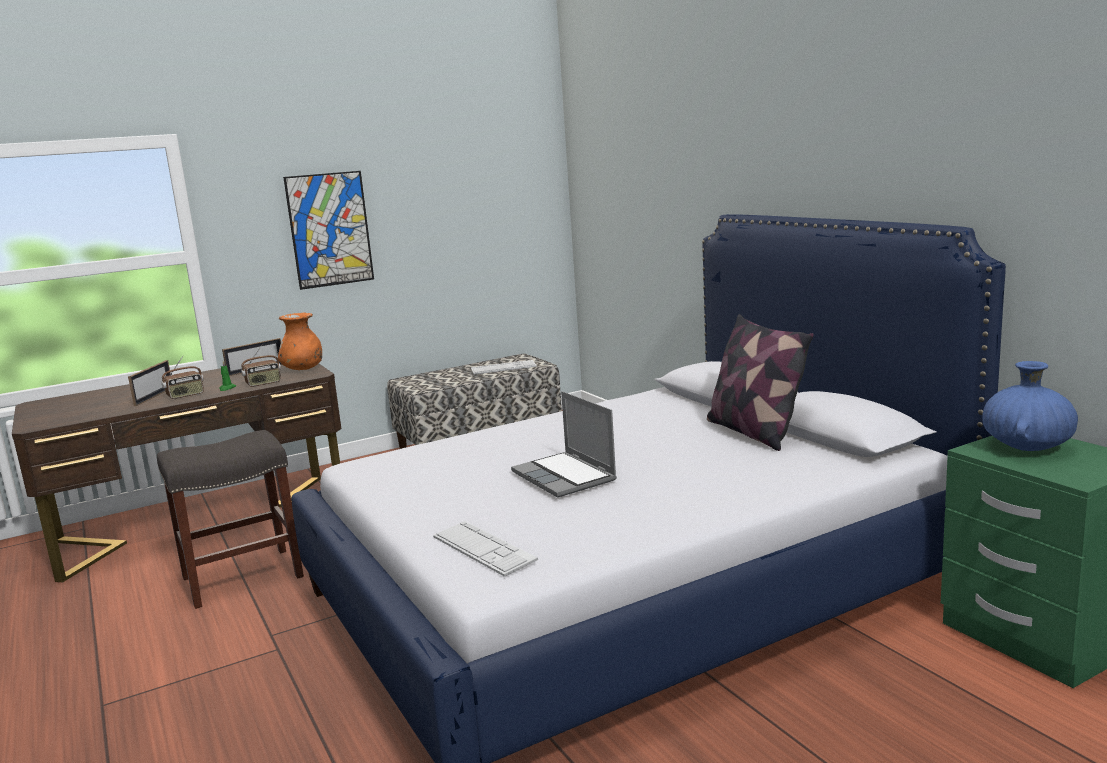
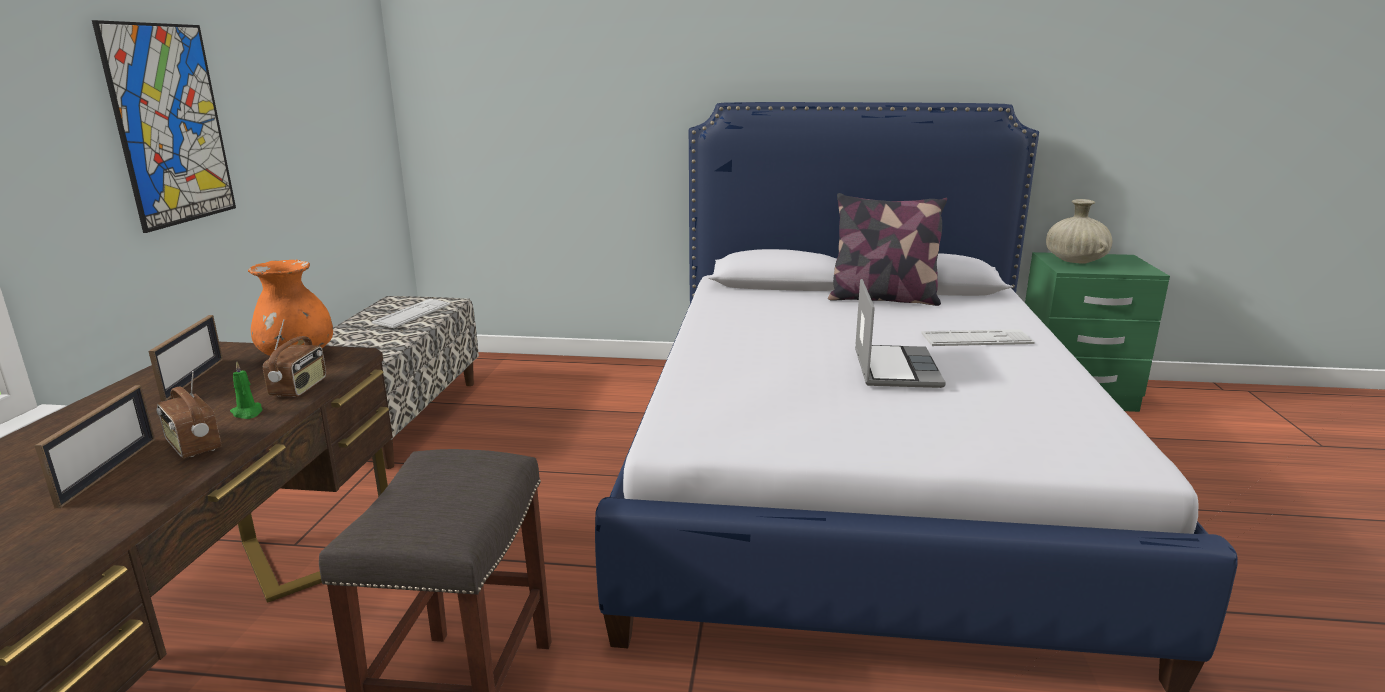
camera: 55 degrees left, 5 degrees up
picture frame [128,360,171,406] -> picture frame turned 45 degrees clockwise [35,385,155,508]
radio [162,355,204,399] -> radio turned 135 degrees clockwise [156,371,222,458]
keyboard [433,521,538,577] -> keyboard moved to [921,329,1035,346]
laptop [511,391,617,498] -> laptop turned 90 degrees counterclockwise [855,279,946,388]
blue vase [982,361,1078,451] -> beige vase [1046,199,1112,264]

